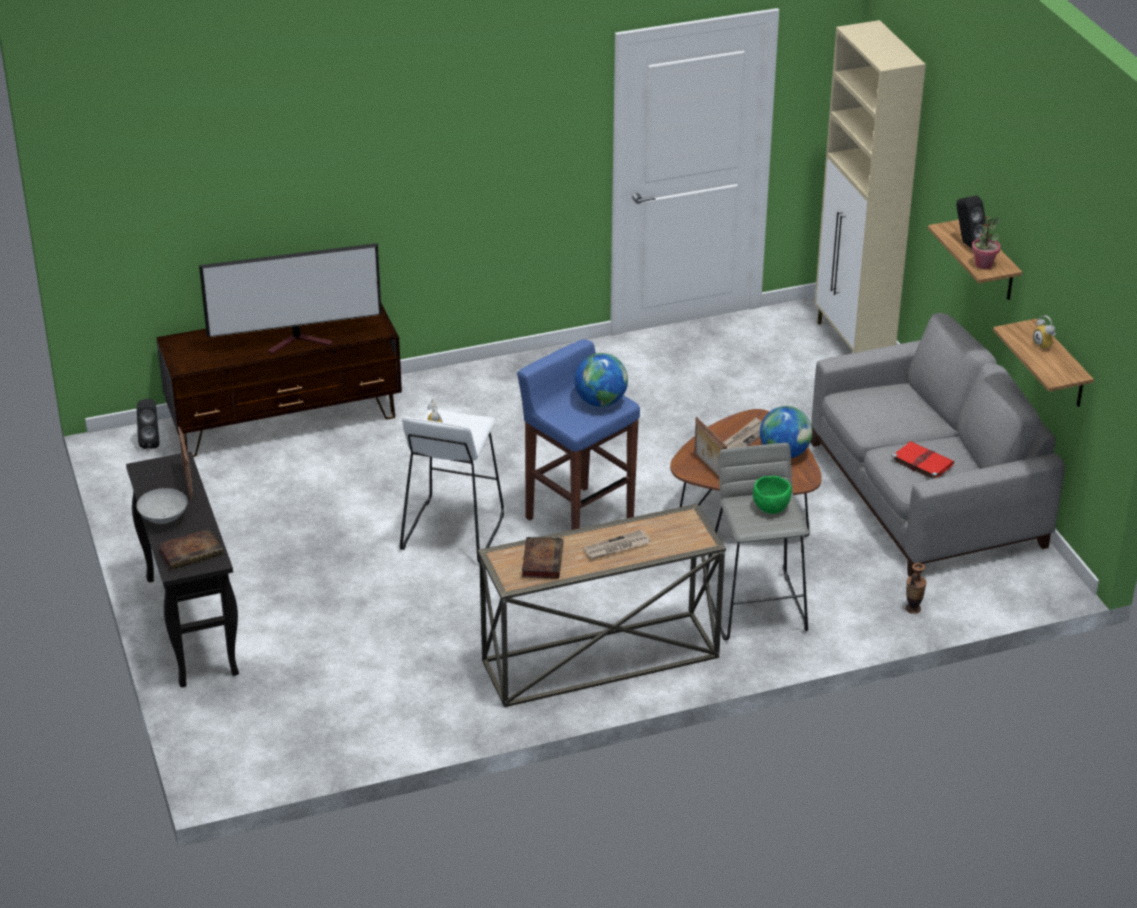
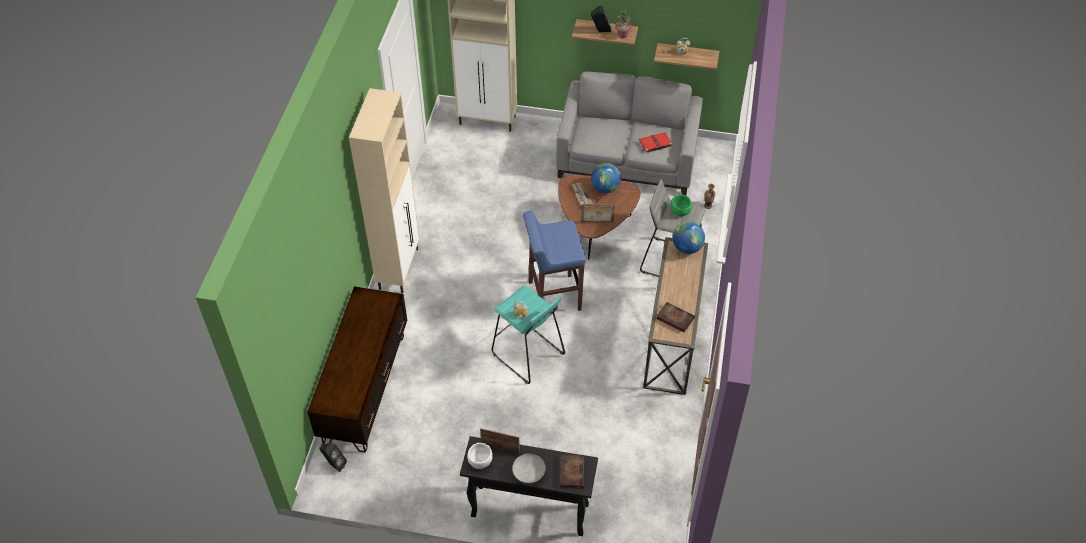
camera: 60 degrees left, 15 degrees up
television [199,243,382,354] -> none
white stool [400,409,504,563] -> turquoise stool [492,285,565,384]
globe [574,353,628,407] -> globe moved to [672,221,705,254]
newspaper [583,529,651,559] -> none
none -> beige cabinet [349,88,420,293]
none -> white bowl [467,443,493,469]

